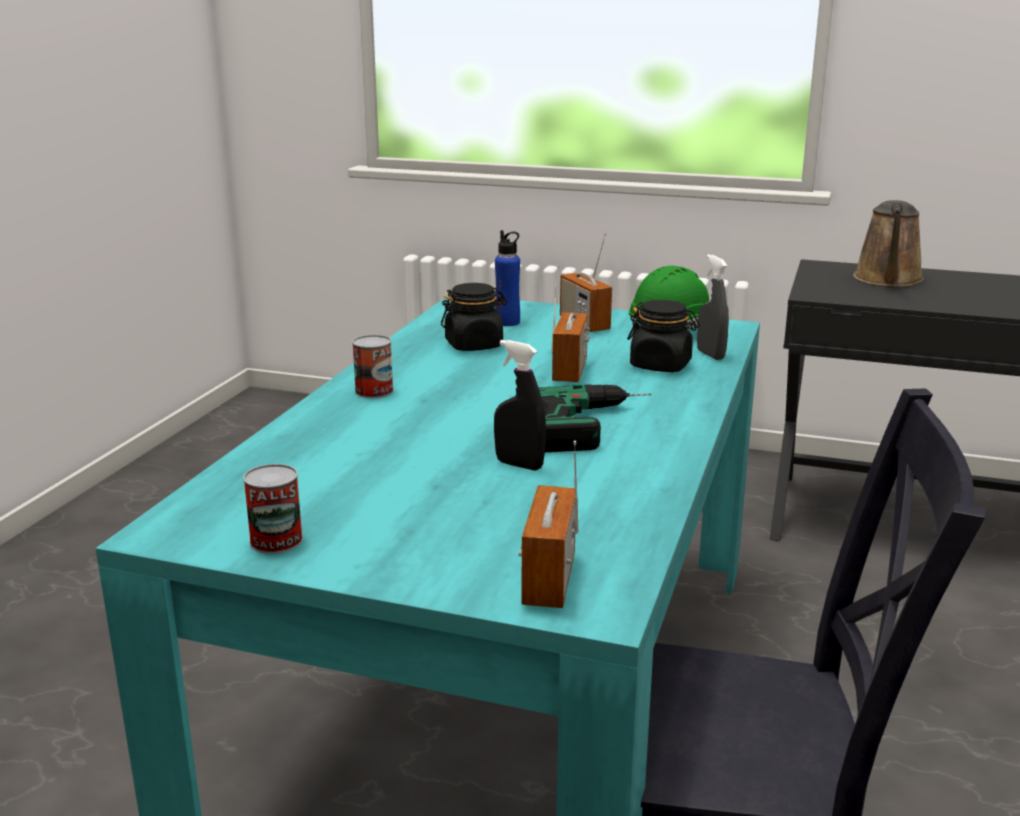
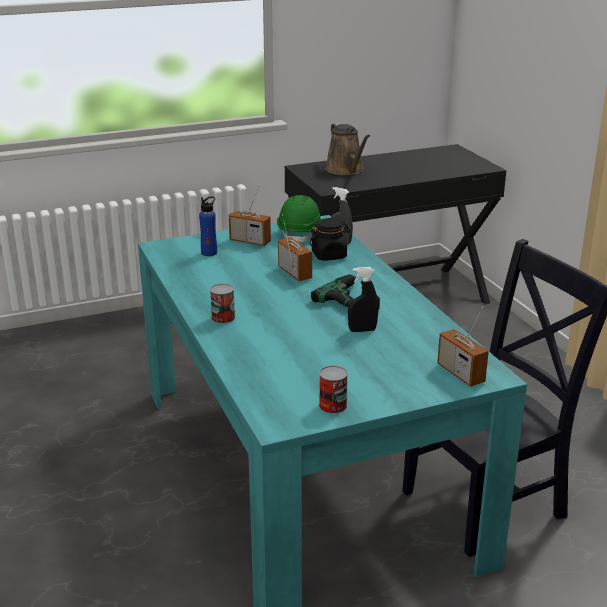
camera: 40 degrees left, 5 degrees up
black jar [441,283,507,351] -> none

